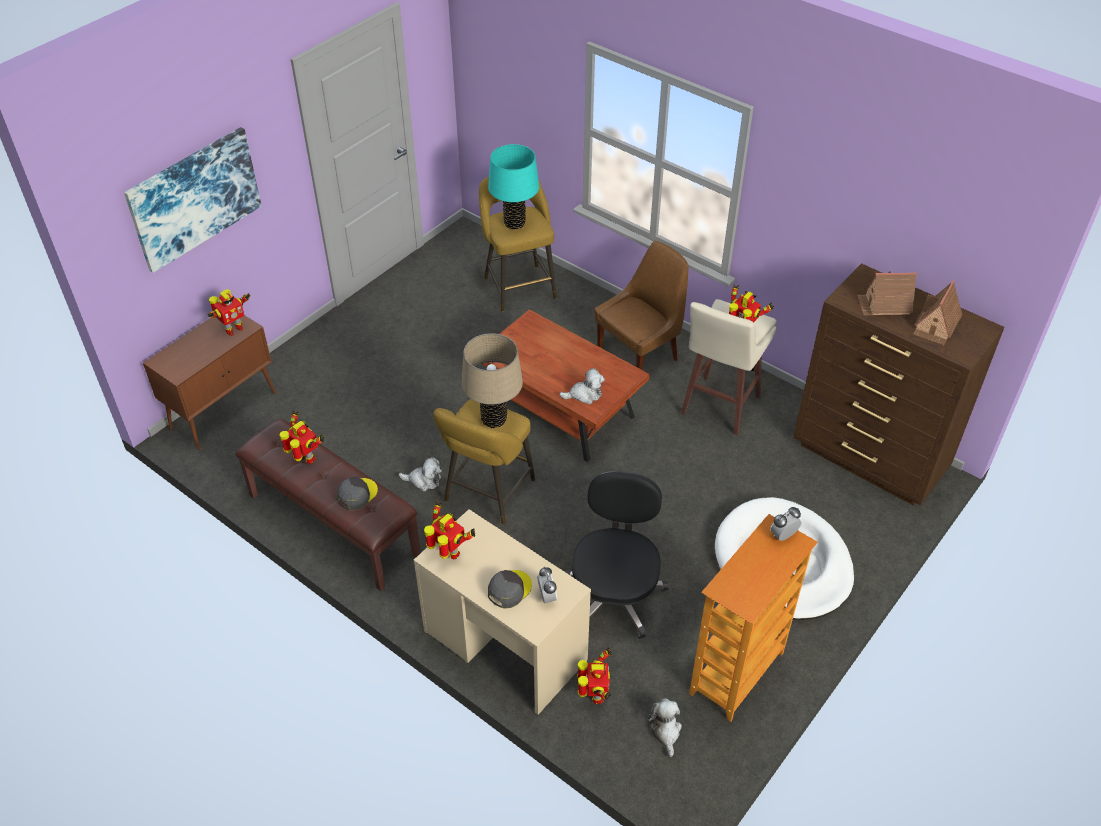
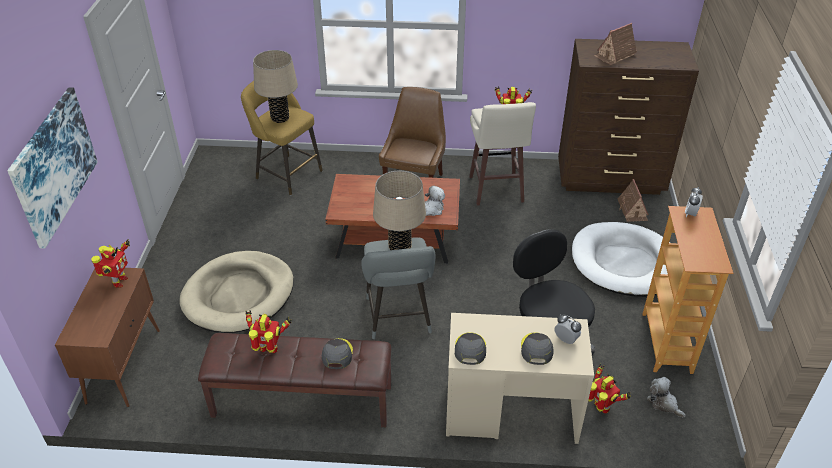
camera: 35 degrees left, 5 degrees down
plush toy [399,457,442,491] -> none
toy robot [424,501,475,559] -> grey cap [455,332,486,365]
yellow stool [433,399,535,525] -> grey stool [361,237,436,339]
turquoise table lamp [488,144,539,230] -> beige table lamp [253,50,298,123]
toy house [913,280,962,345] -> toy house moved to [618,179,649,222]
none -> beige dog bed [179,251,294,333]

